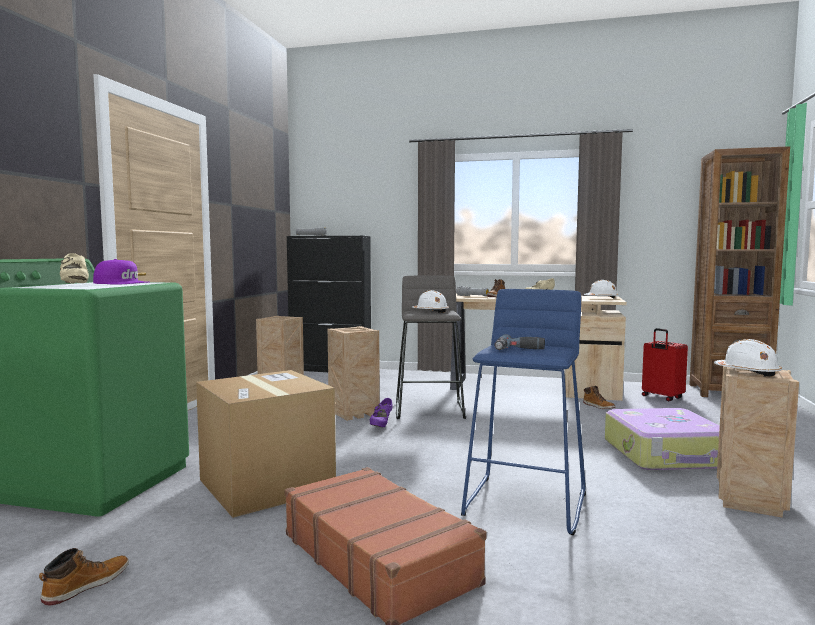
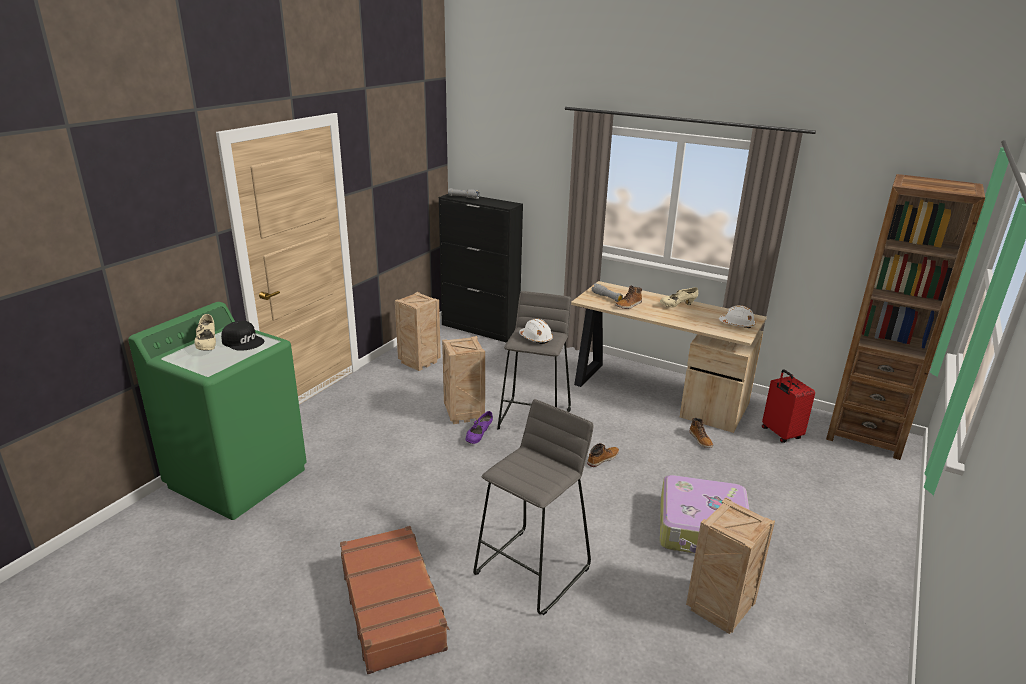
camera: 15 degrees right, 20 degrees up
boot [39,548,129,606] -> boot moved to [587,443,619,467]
purple cap [93,259,149,285] -> black cap [221,321,264,351]
cardboard box [196,370,336,518] -> none
blue stool [461,289,586,535] -> grey stool [473,399,594,615]
power drill [494,334,545,350] -> none
white hard hat [714,339,782,377] -> none

